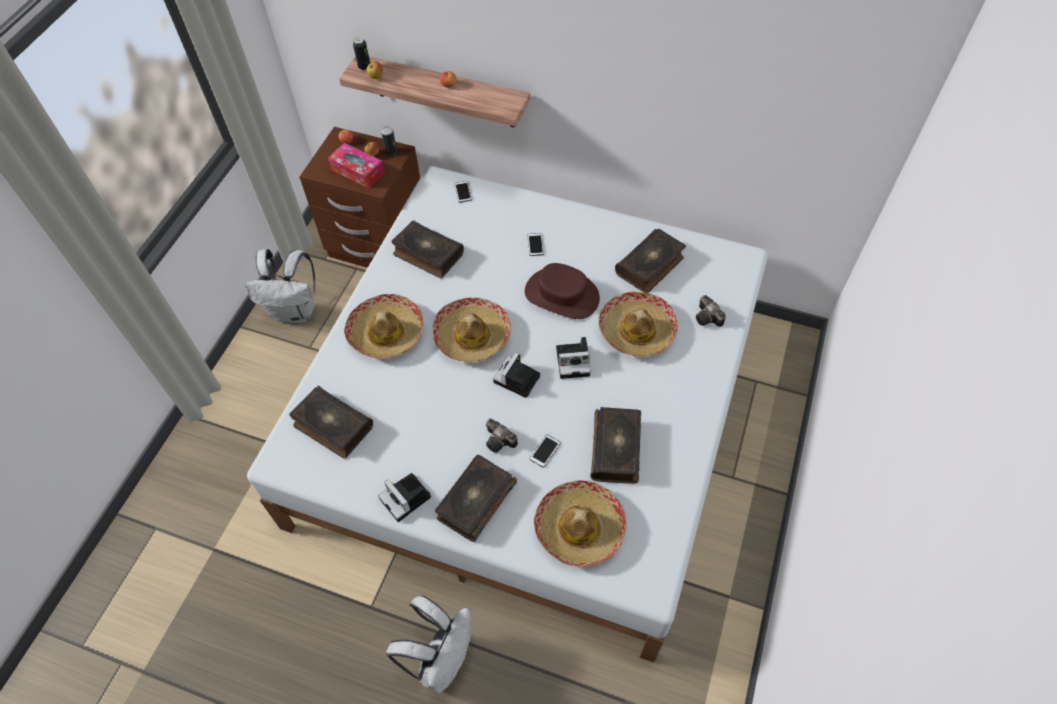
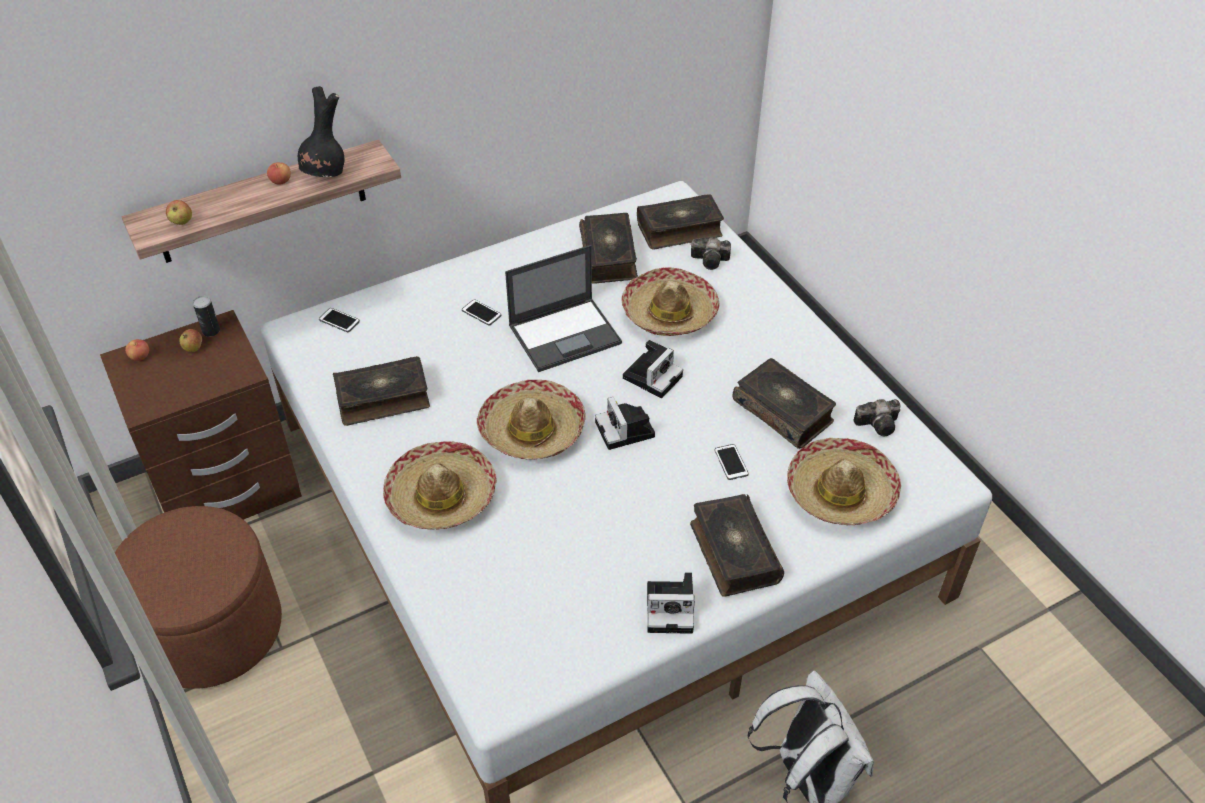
camera: 50 degrees left, 10 degrees down
white backpack [245,249,315,323] -> brown ottoman [115,506,282,689]
book [289,386,373,459] -> book moved to [637,194,724,249]
tissue box [328,143,385,188] -> none
can [353,37,370,71] -> none
camera [486,418,518,453] -> camera moved to [853,399,901,436]
brown hat [525,263,600,319] -> laptop [505,245,622,372]
none -> black vase [298,86,344,177]

